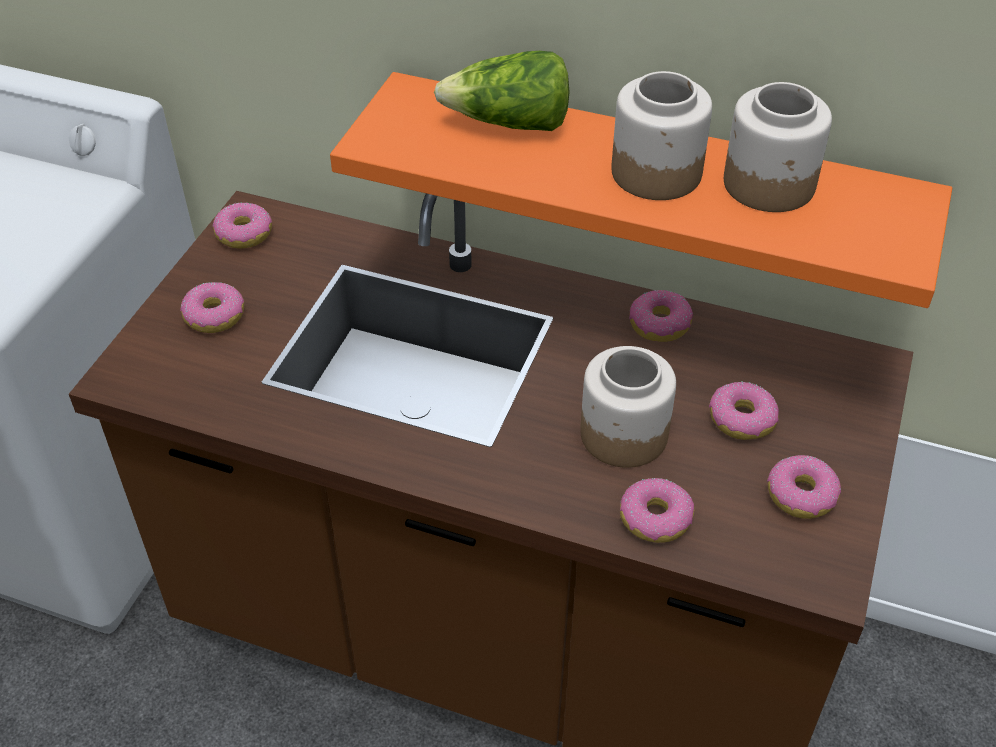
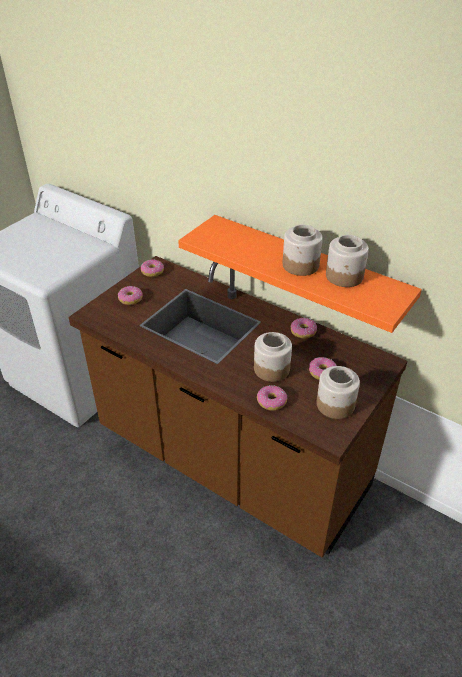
camera: 15 degrees right, 5 degrees down
lettuce [434,51,570,131] -> none
donut [767,455,841,519] -> jar [316,366,360,419]

